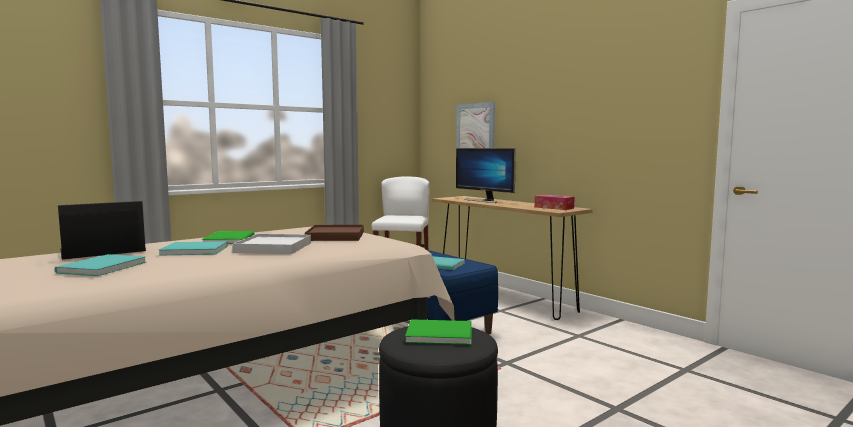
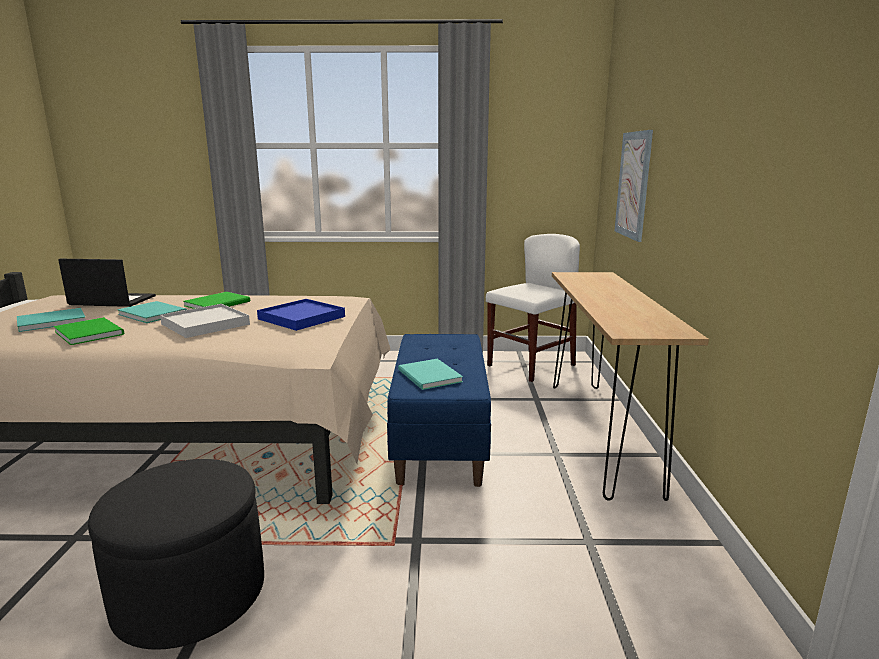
camera: 40 degrees right, 10 degrees up
brown tray [305,225,364,241] -> blue tray [257,299,345,331]
green book [405,319,472,345] -> green book moved to [54,317,124,345]
monitor [456,148,516,203] -> none
tissue box [534,195,575,210] -> none

